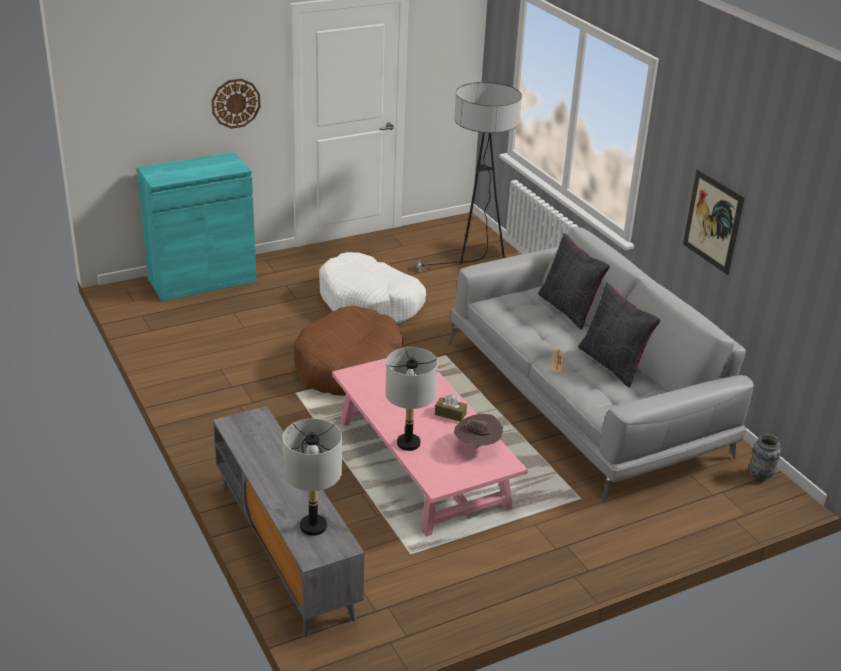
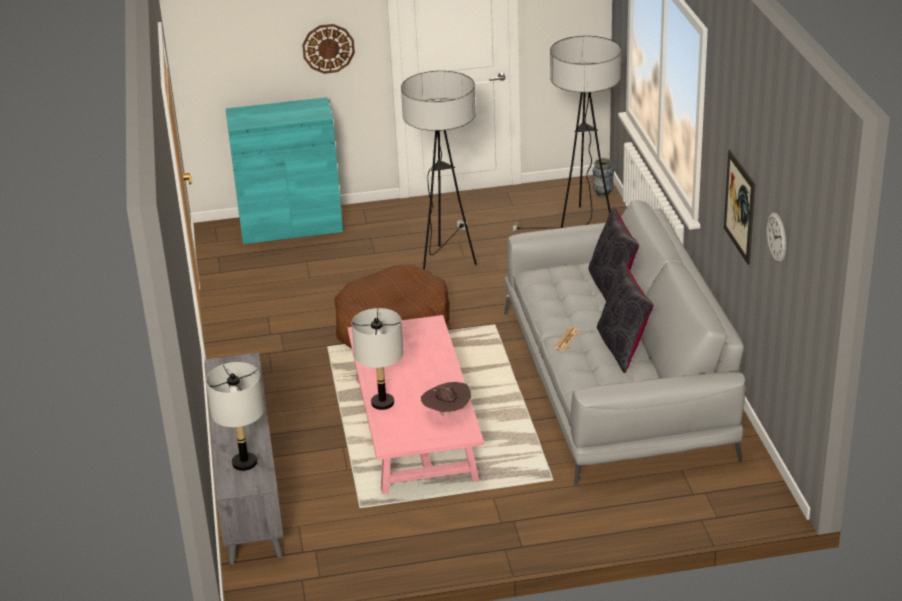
camera: 20 degrees right, 0 degrees up
white dog bed [319,252,426,323] -> floor lamp [401,71,477,270]
brown tissue box [435,394,467,422] -> none
vase [749,434,781,481] -> vase moved to [592,158,614,197]
none -> wall clock [767,212,786,263]

